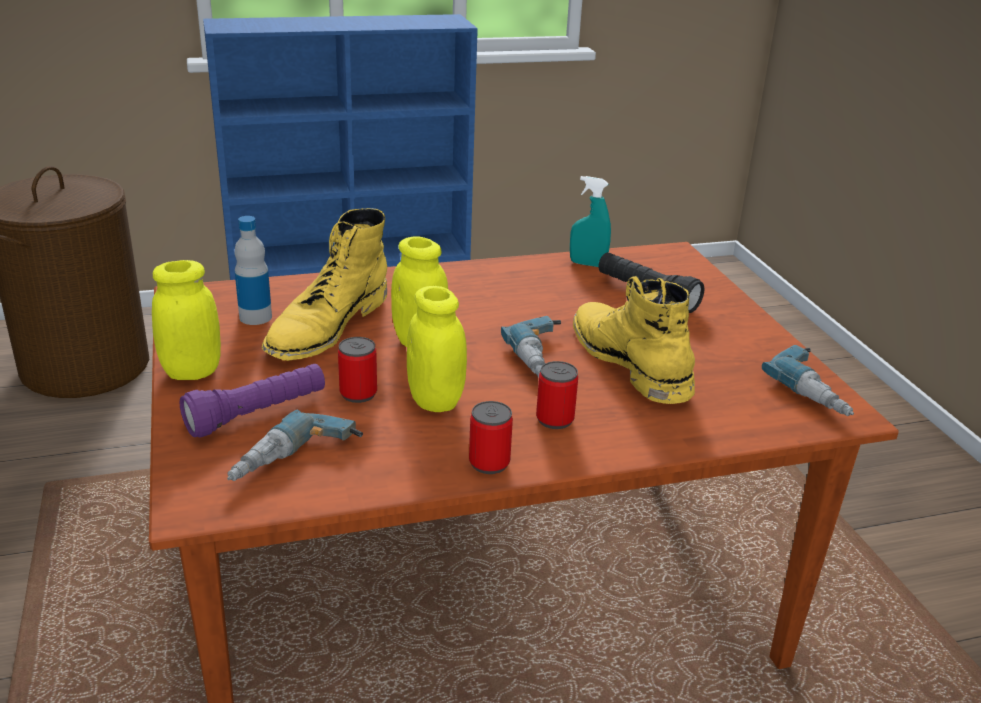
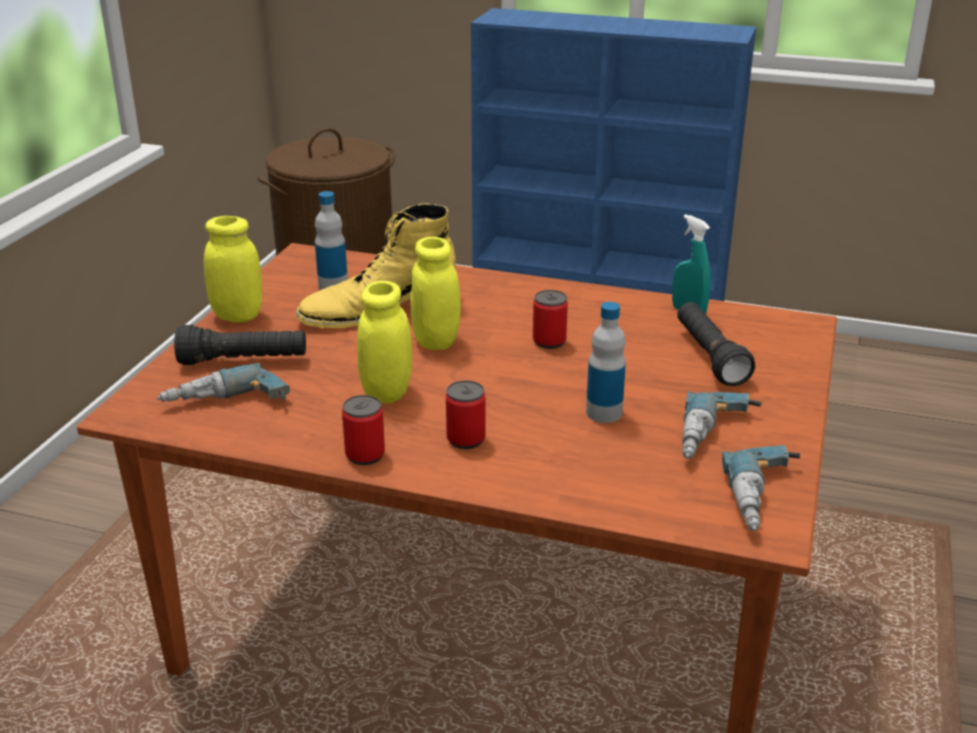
camera: 35 degrees right, 0 degrees up
purple flashlight [179,364,325,438] -> black flashlight [174,325,306,365]
can [338,337,377,403] -> can moved to [533,290,568,349]
power drill [501,316,561,377] -> power drill moved to [682,391,762,459]
yellow boot [573,276,695,404] -> bottle [586,302,626,423]

